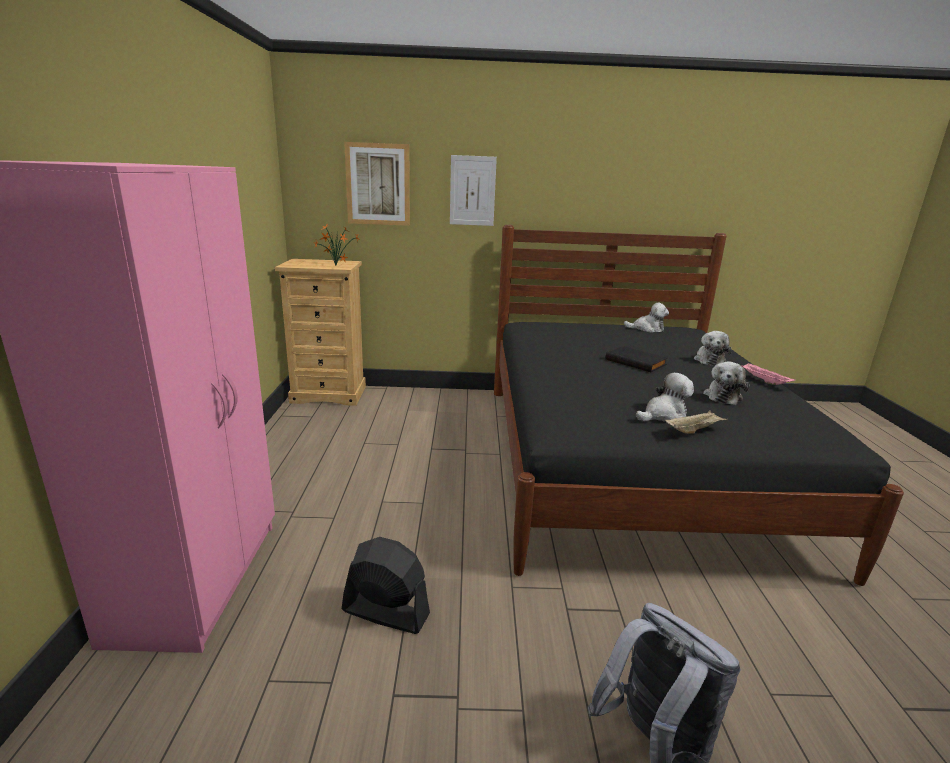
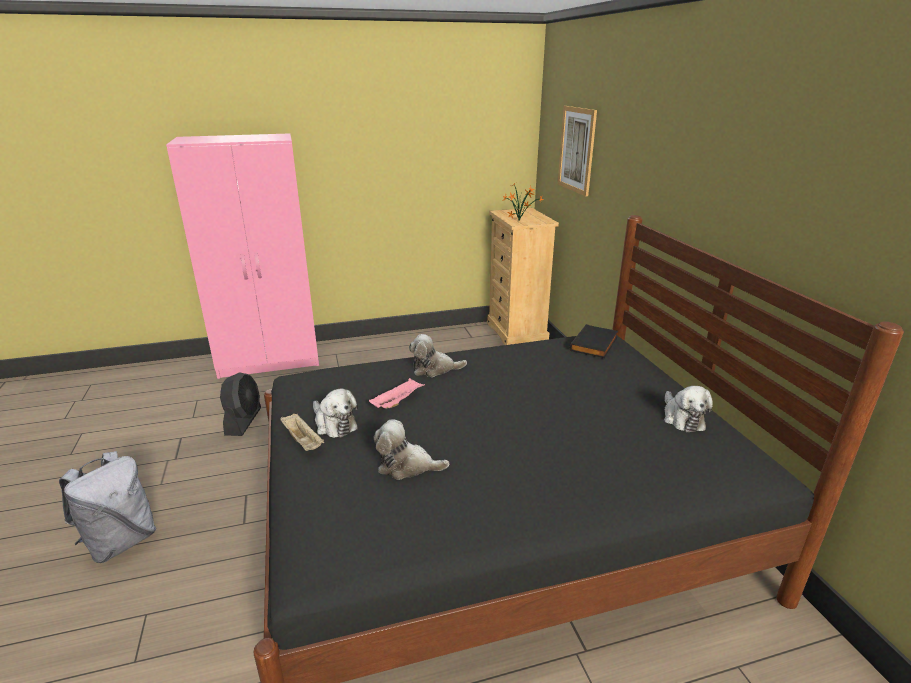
camera: 75 degrees right, 5 degrees up
picture [450,155,497,226] -> none
black book [606,346,668,372] -> black book moved to [570,324,618,358]
plush toy [694,331,732,366] -> plush toy moved to [409,334,467,377]
pink tray [742,363,795,385] -> pink tray moved to [369,378,425,409]

